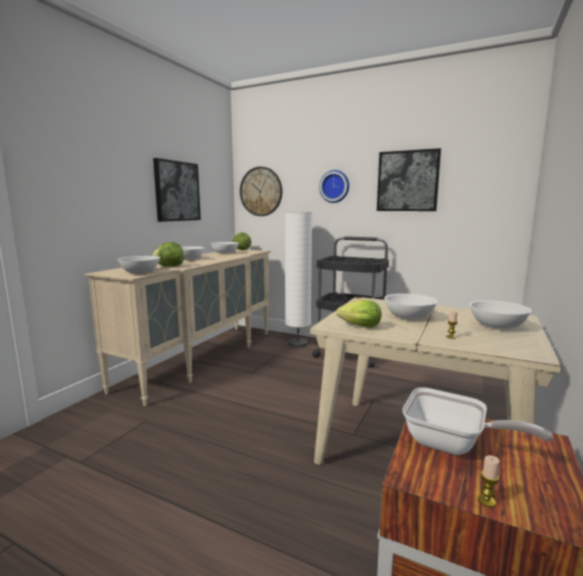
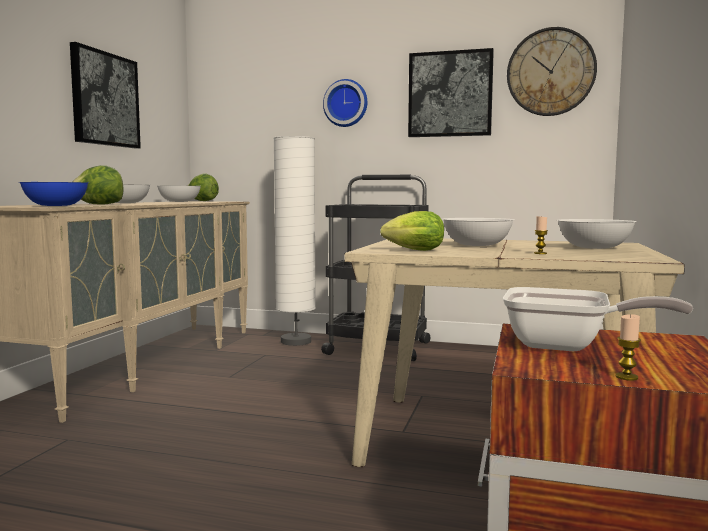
camera: 10 degrees left, 5 degrees down
white bowl [117,256,160,274] -> blue bowl [20,182,88,206]
wall clock [240,167,282,216] -> wall clock moved to [507,27,597,116]

